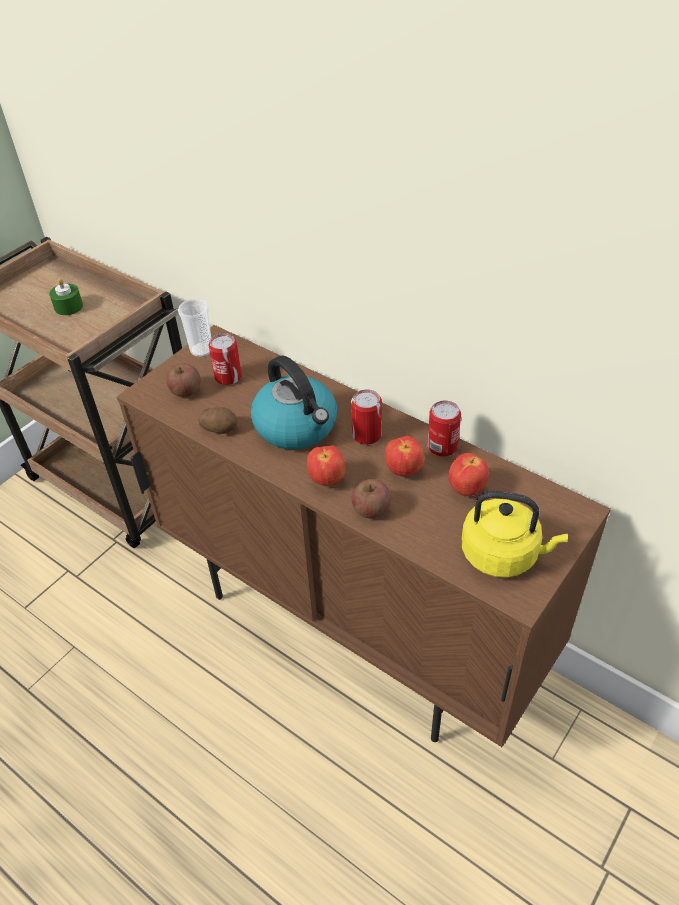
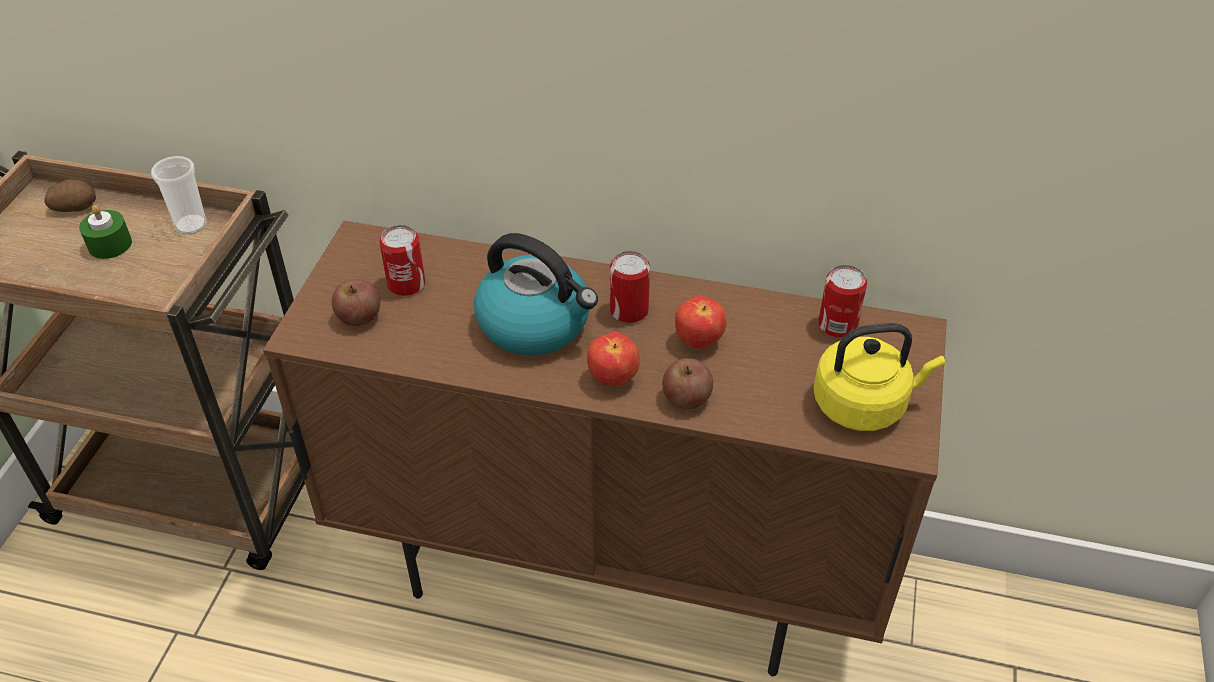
camera: 25 degrees left, 0 degrees up
cup [178,299,211,357] -> cup moved to [151,156,207,235]
potato [198,407,238,434] -> potato moved to [44,180,96,212]
can [428,401,461,456] -> can moved to [818,265,867,338]
apple [448,453,489,496] -> none

